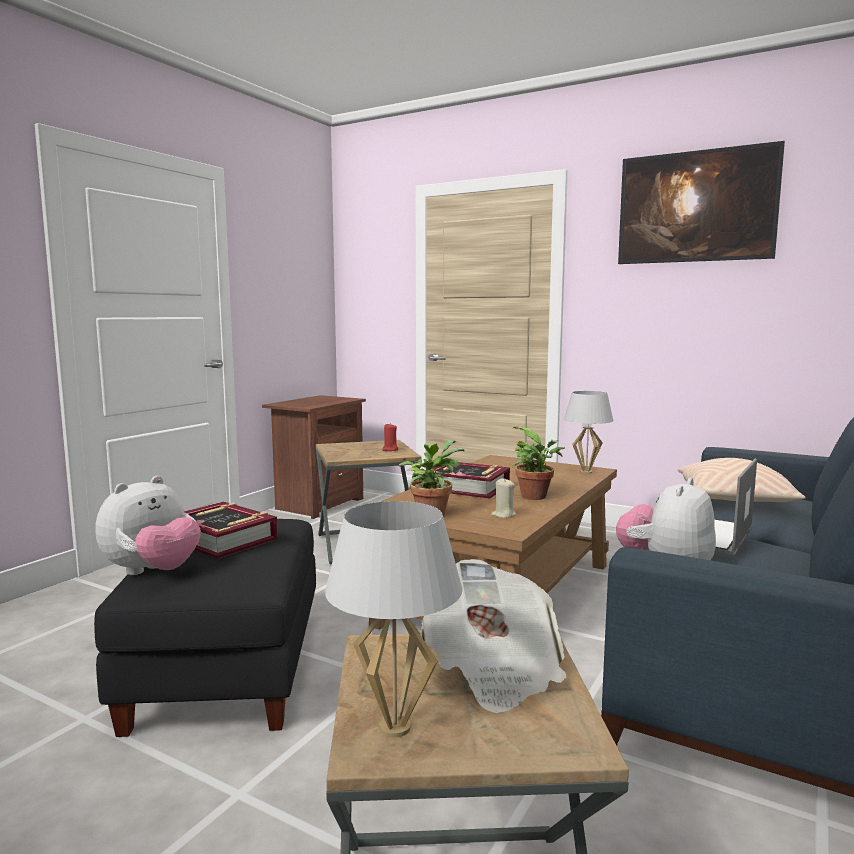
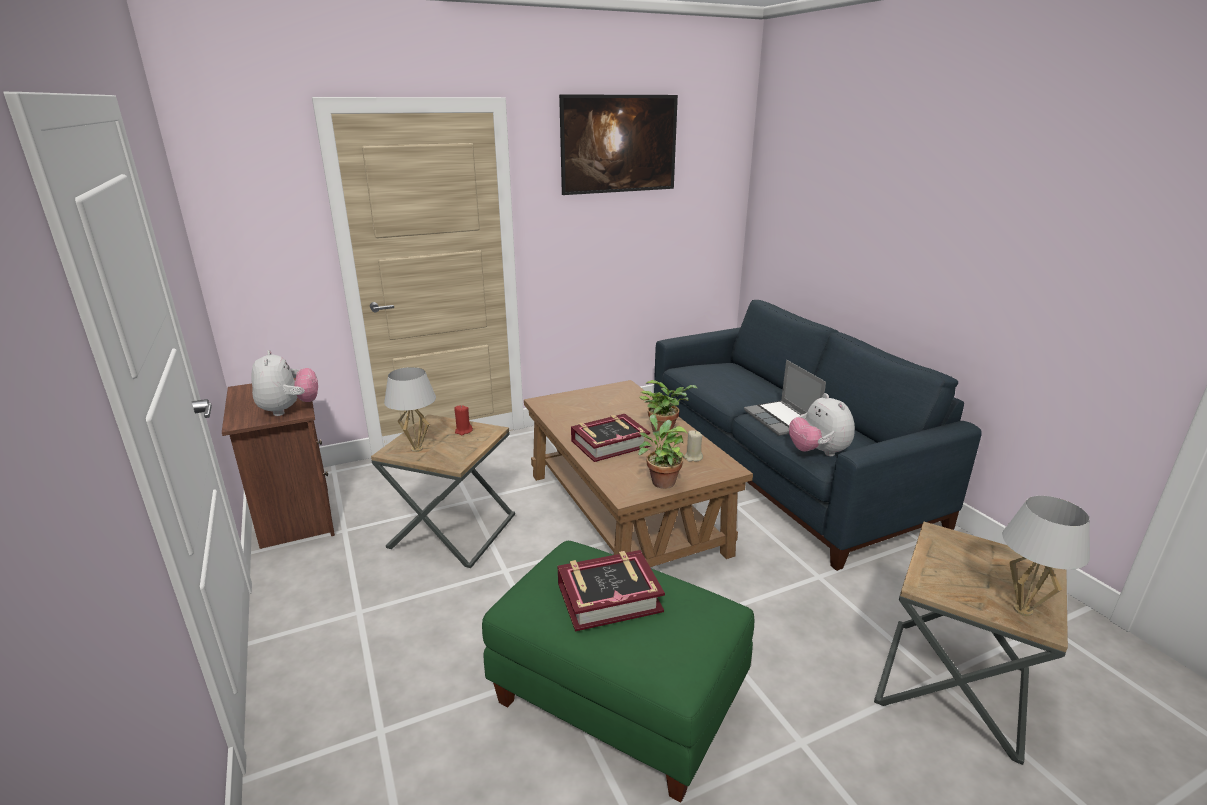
camera: 55 degrees left, 15 degrees up
black ottoman [94,519,316,737] -> green ottoman [482,541,754,803]
plush toy [95,476,201,575] -> plush toy moved to [251,350,318,416]
newspaper [420,559,566,713] -> none
white table lamp [564,391,614,474] -> white table lamp moved to [384,367,436,452]
beige pillow [677,458,806,502] -> none

